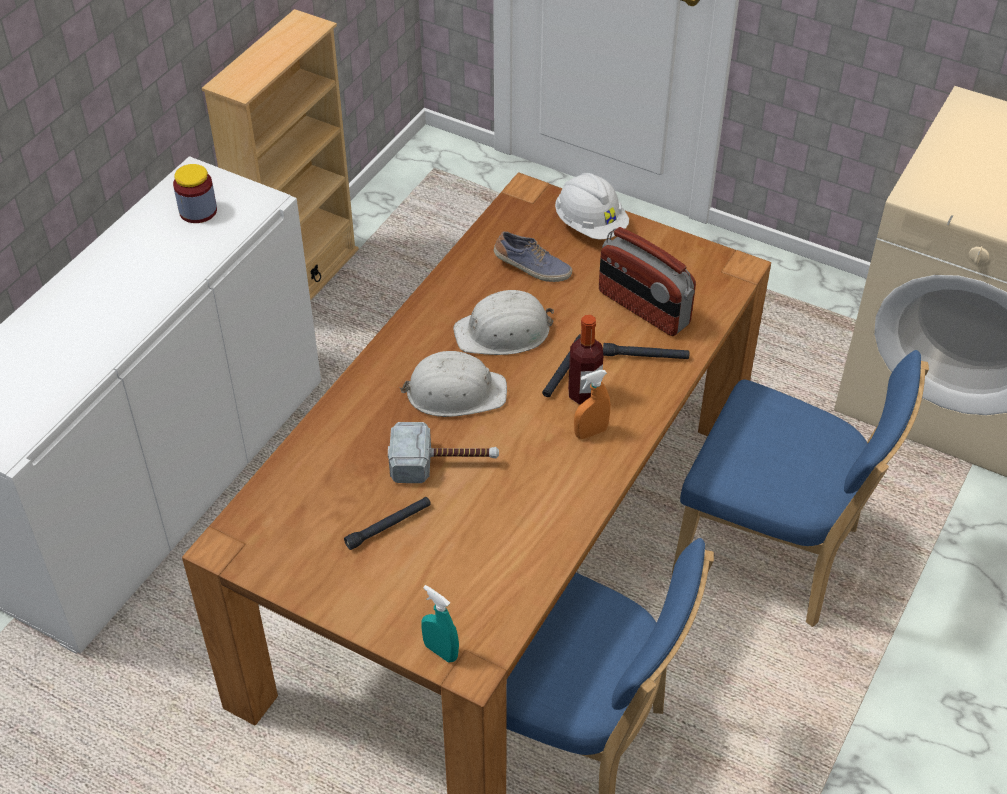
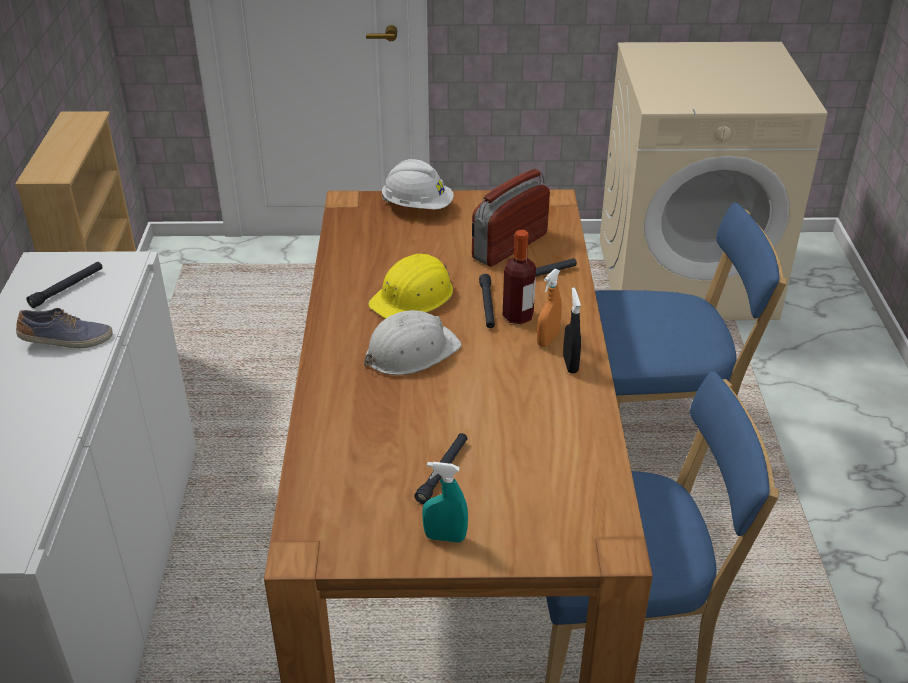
camera: 30 degrees left, 10 degrees down
jar [173,164,217,223] -> black flashlight [26,262,102,308]
hammer [388,422,499,483] -> none
turquoise spray bottle [421,585,459,663] -> turquoise spray bottle moved to [422,462,468,543]
white hard hat [453,290,554,355] -> yellow hard hat [368,254,453,319]
shoe [494,231,572,282] -> shoe moved to [16,308,113,348]
radio [599,227,696,336] -> radio turned 120 degrees clockwise [472,169,550,267]
none -> black spray bottle [563,287,581,373]

